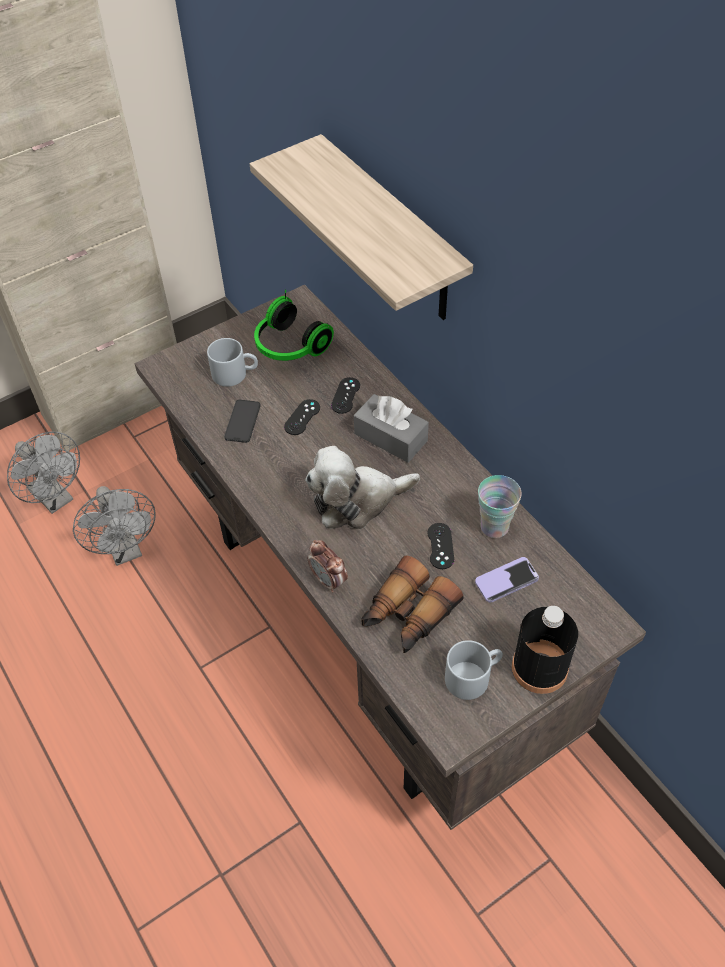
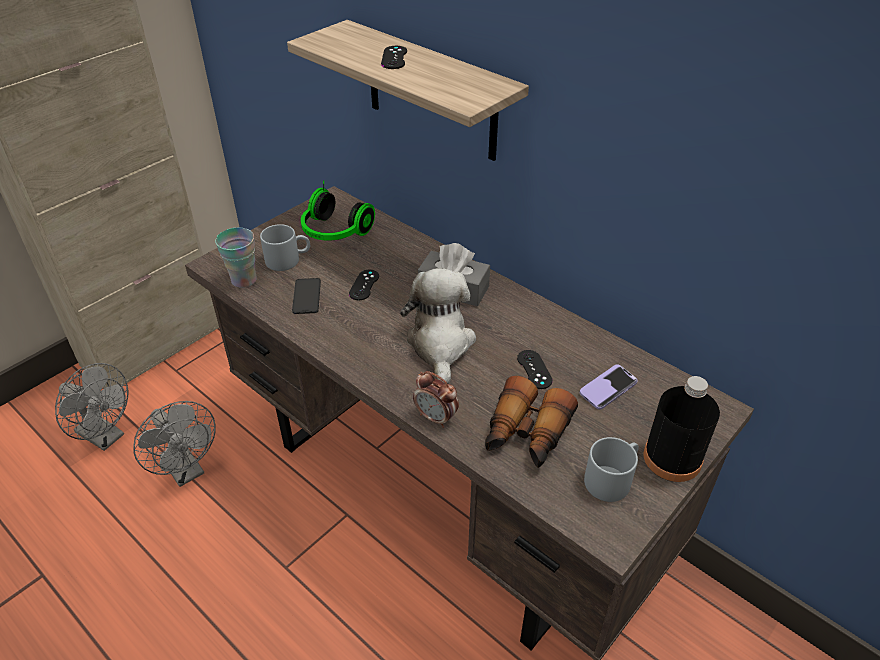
camera: 15 degrees left, 10 degrees down
plush toy [305,446,420,529] -> plush toy turned 120 degrees clockwise [400,268,476,384]
black game controller [331,377,360,414] -> black game controller moved to [381,46,407,69]
cup [478,475,522,538] -> cup moved to [215,228,257,288]

